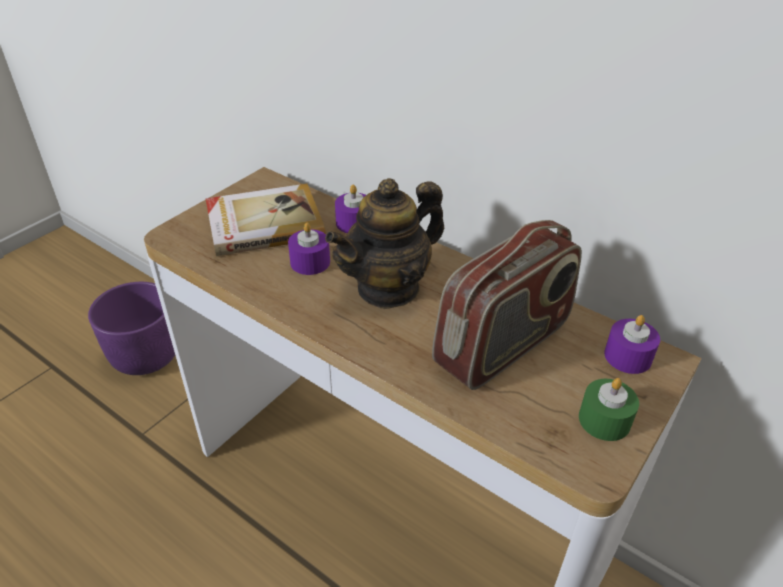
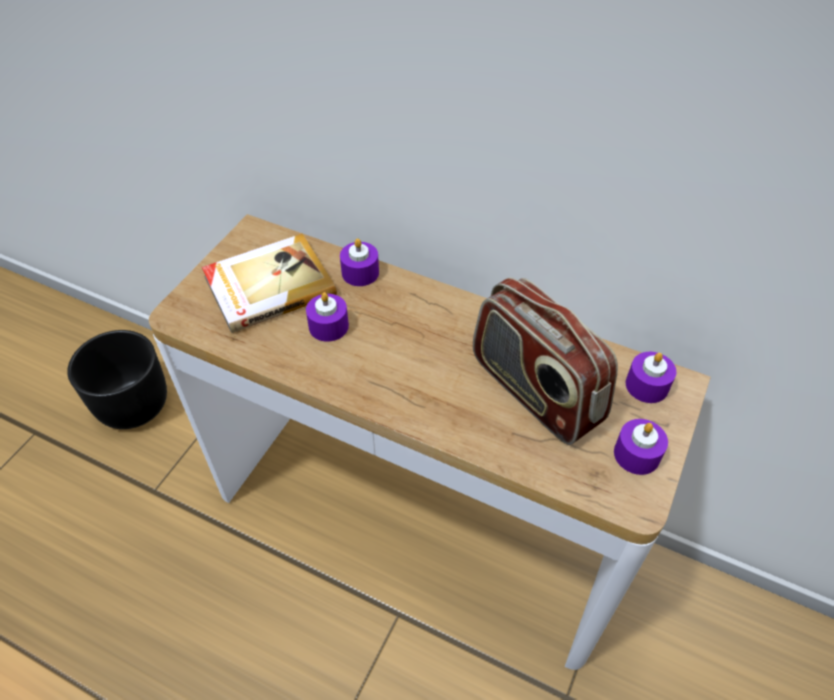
camera: 10 degrees left, 10 degrees up
purple planter [88,282,175,375] -> black planter [67,330,167,429]
teapot [325,178,445,309] -> none
radio [432,220,582,390] -> radio turned 105 degrees clockwise [473,278,618,445]
green candle [579,378,639,441] -> purple candle [614,419,668,475]

